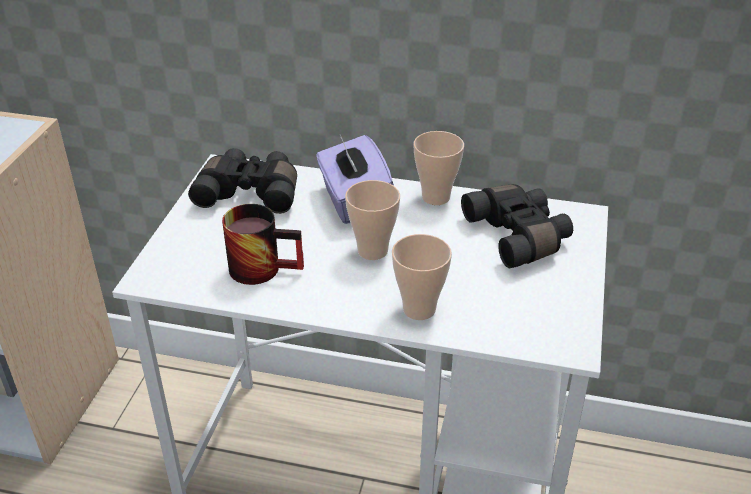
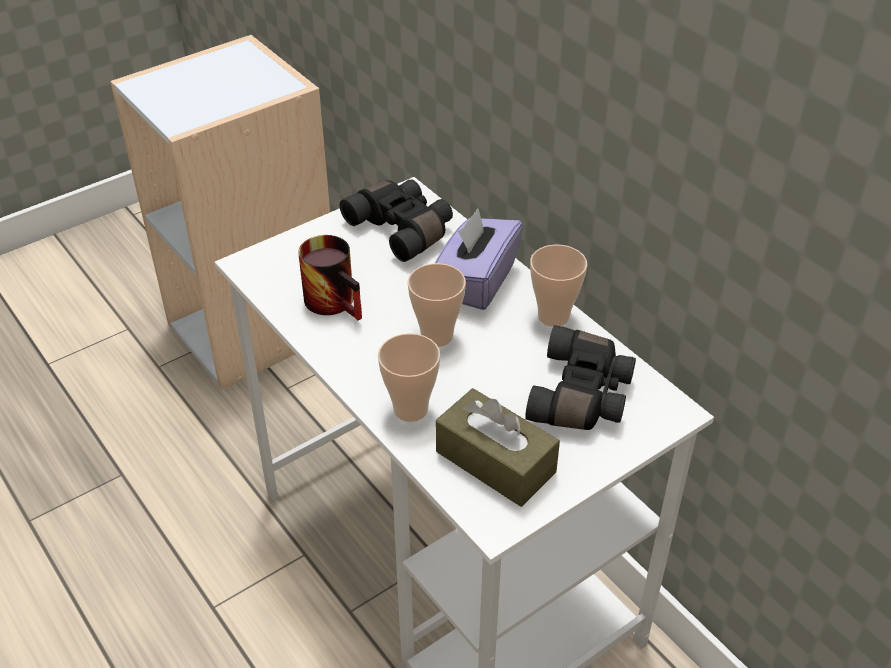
camera: 40 degrees right, 5 degrees up
none -> brown tissue box [436,388,560,507]

